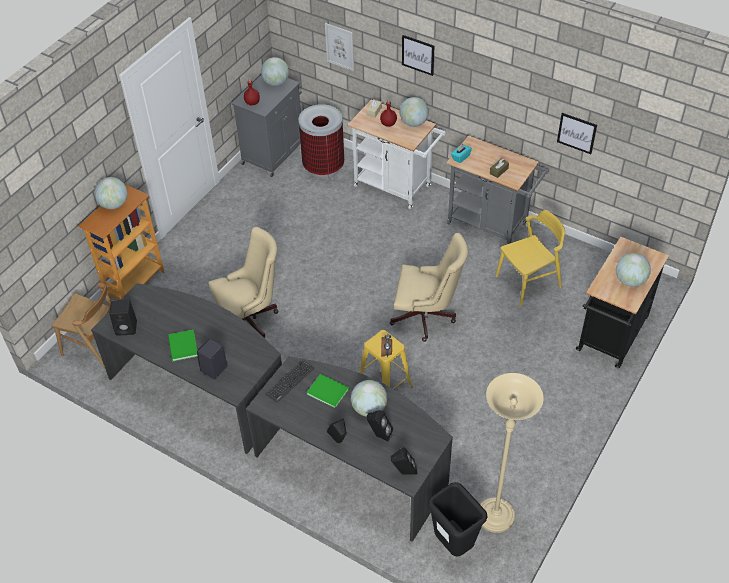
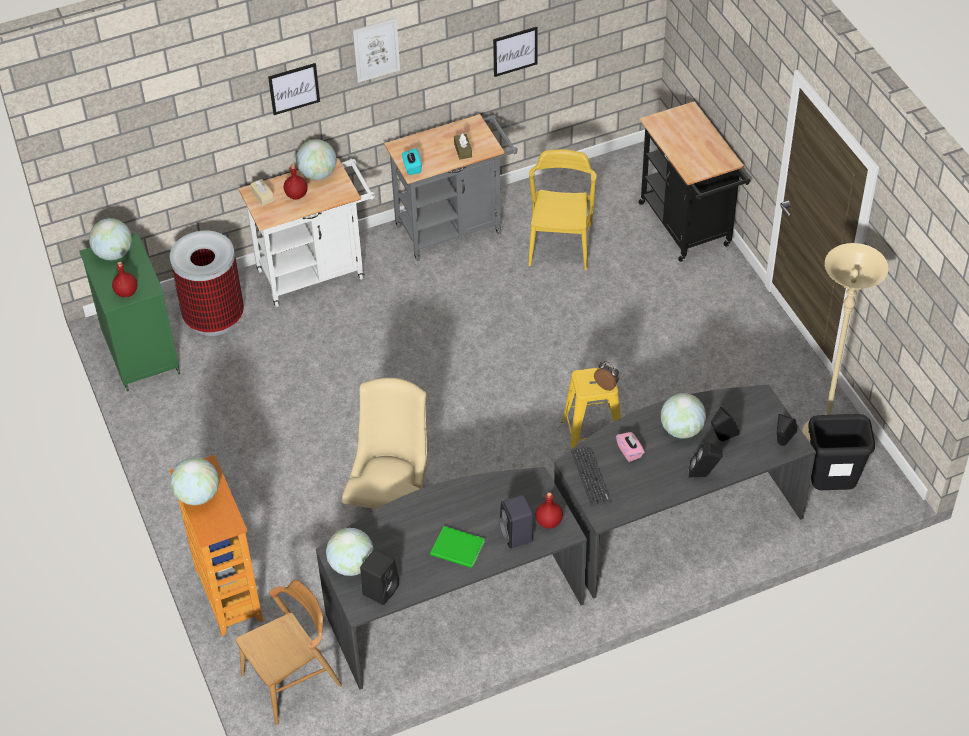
camera: 55 degrees left, 0 degrees up
grey cabinet [231,75,302,177] -> green cabinet [79,233,180,391]
green book [306,374,349,408] -> pink tissue box [616,432,644,462]
picture [325,23,354,71] -> picture moved to [353,18,400,83]
beige office chair [390,233,468,342] -> none
globe [616,253,651,287] -> globe moved to [326,528,374,576]
none -> red bottle [535,492,563,529]

